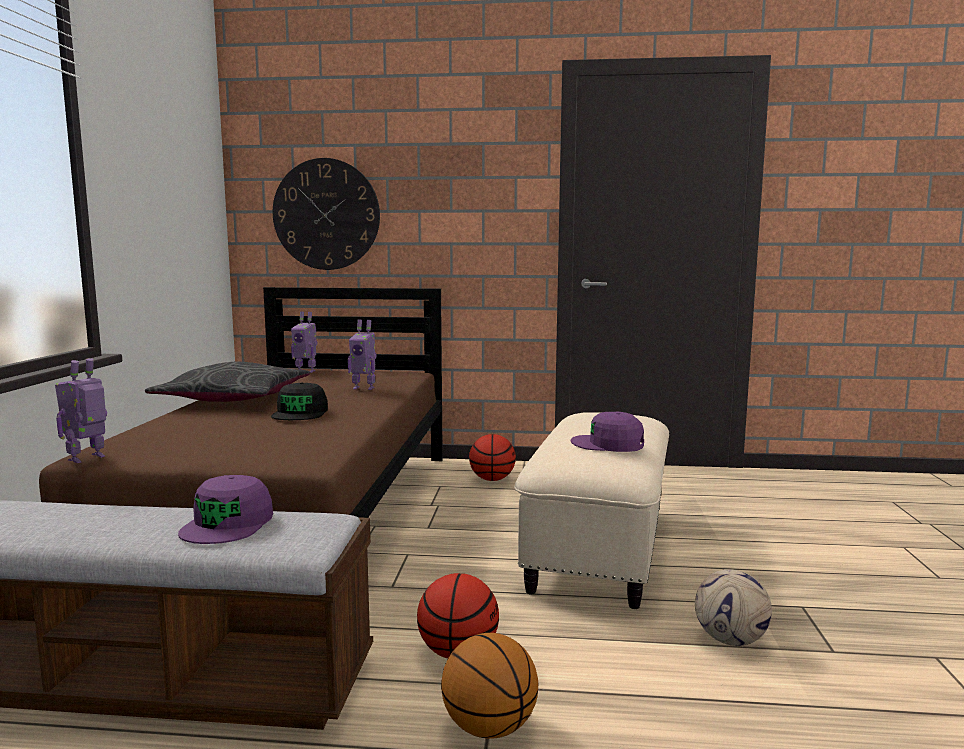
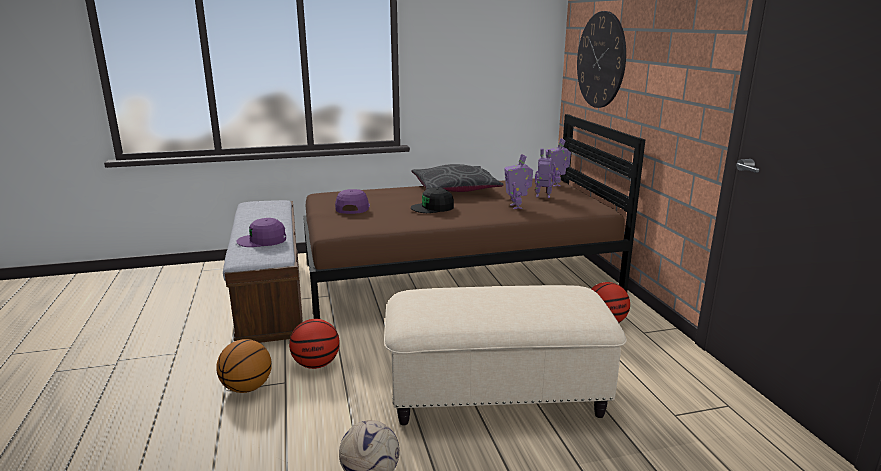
camera: 70 degrees right, 10 degrees up
toy robot [55,358,107,463] -> toy robot moved to [535,148,555,198]
purple cap [571,412,644,452] -> purple cap moved to [335,189,370,214]

